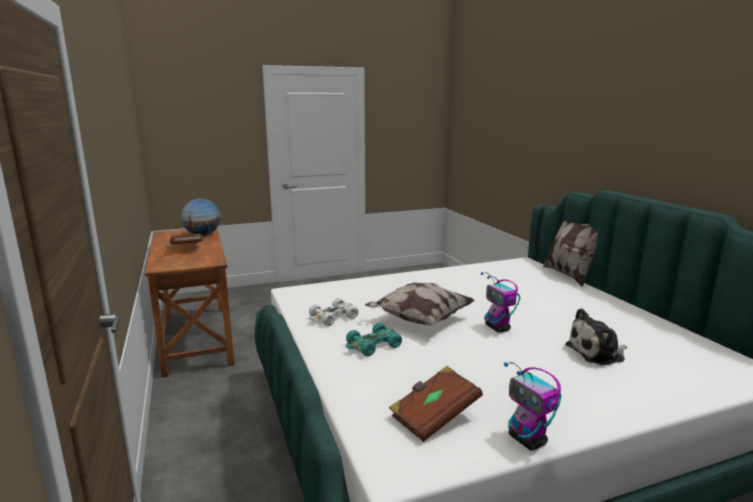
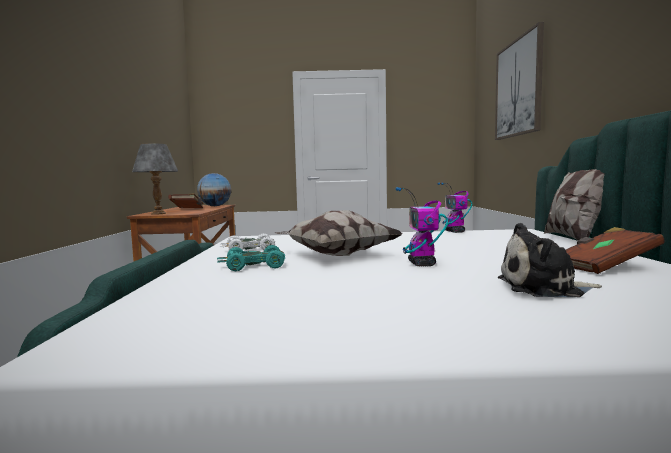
camera: 20 degrees right, 10 degrees down
brown book [389,366,483,442] -> brown book moved to [566,227,664,274]
toy robot [504,362,562,451] -> toy robot moved to [438,183,472,233]
none -> grey table lamp [132,143,178,215]
none -> picture [495,22,544,140]

